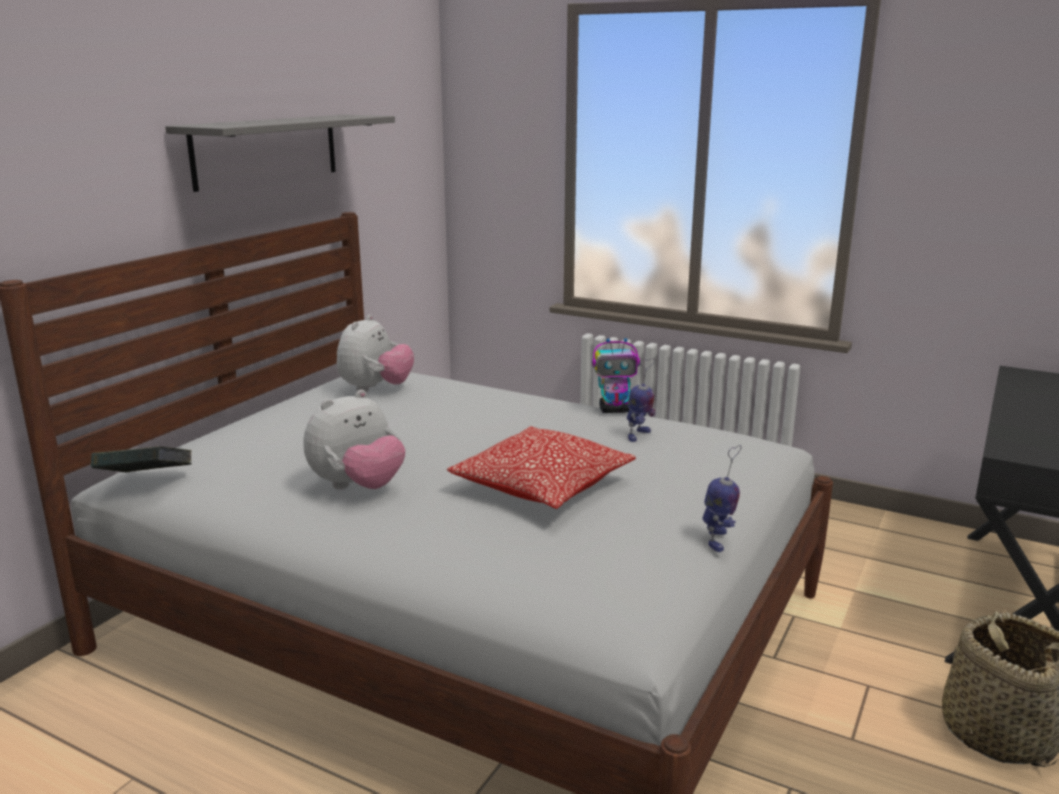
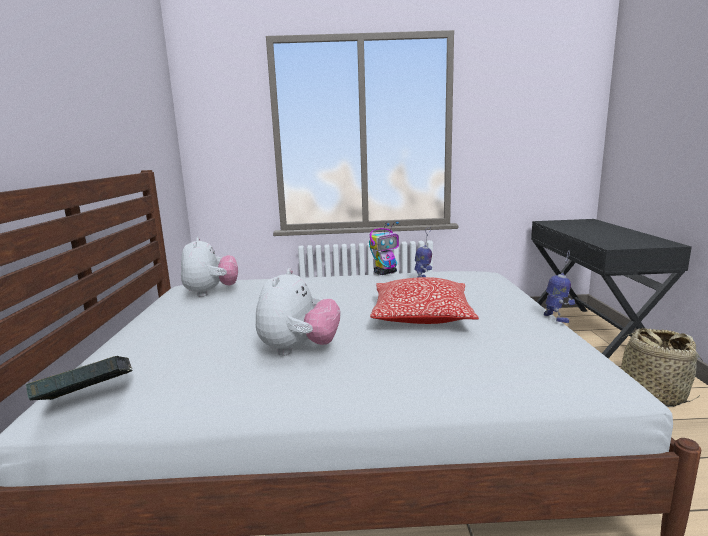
camera: 30 degrees left, 5 degrees down
grey shelf [165,115,395,192] -> none

